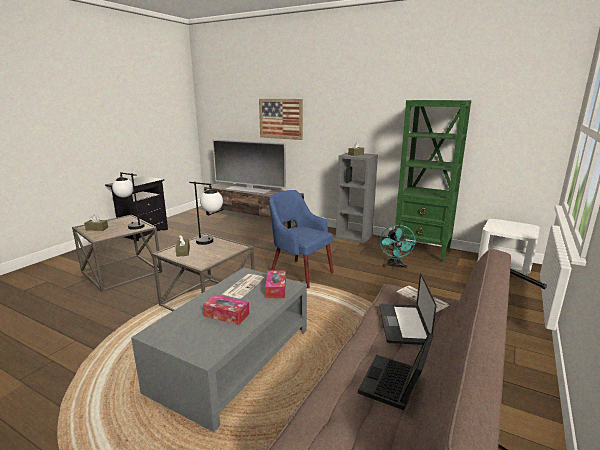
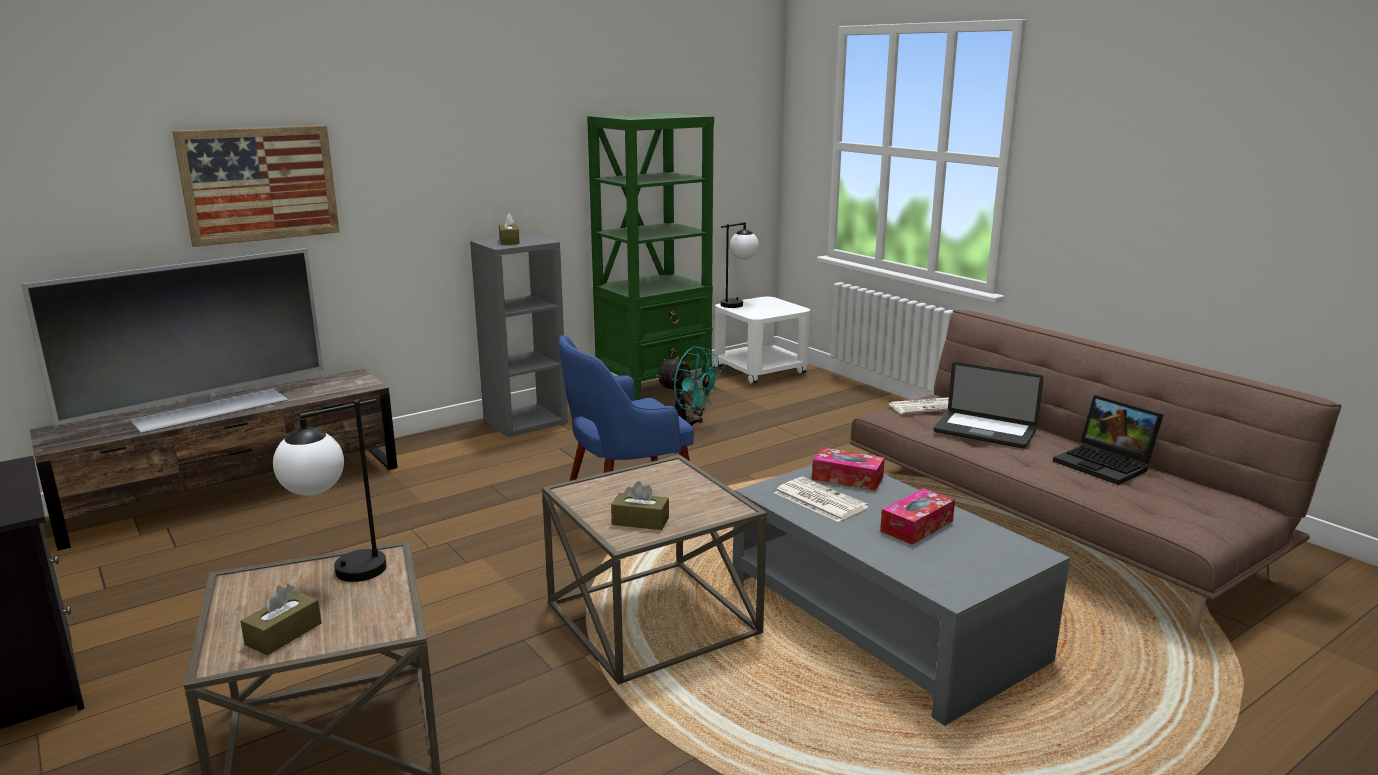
camera: 65 degrees left, 0 degrees up
table lamp [189,181,223,245] -> table lamp moved to [720,222,759,308]

